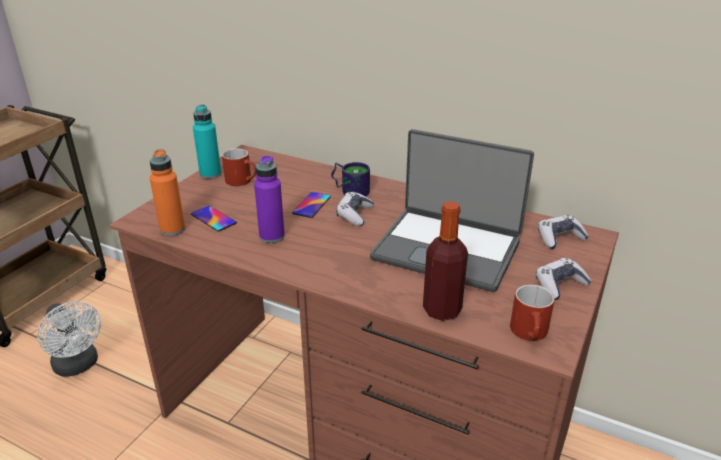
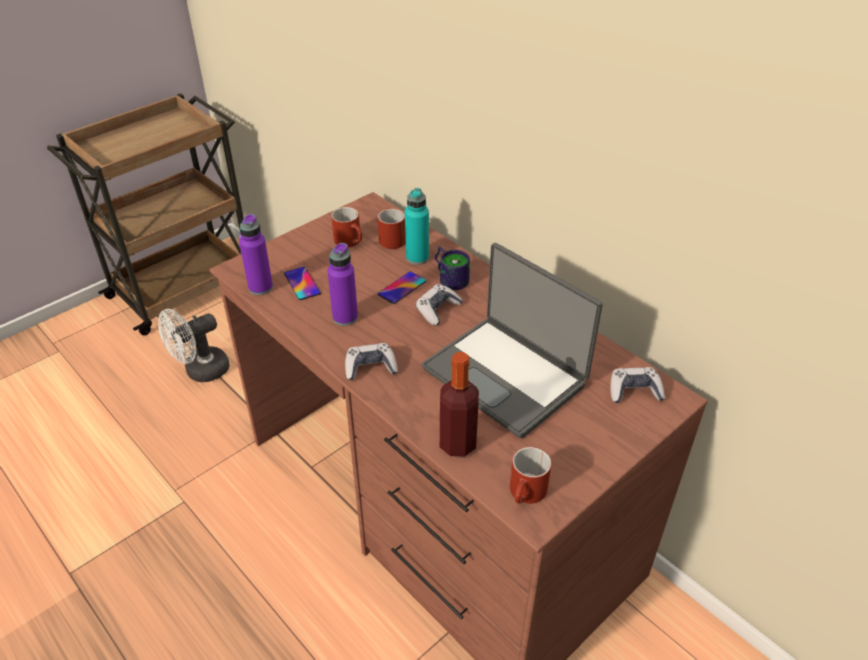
camera: 20 degrees right, 10 degrees up
white fan [37,302,101,377] -> white fan turned 75 degrees clockwise [158,309,229,382]
orange bottle [150,149,185,236] -> purple bottle [239,214,273,295]
turquoise bottle [193,105,221,179] -> turquoise bottle moved to [405,188,429,265]
game controller [536,258,592,300] -> game controller moved to [345,343,398,381]
none -> red mug [378,208,406,249]

